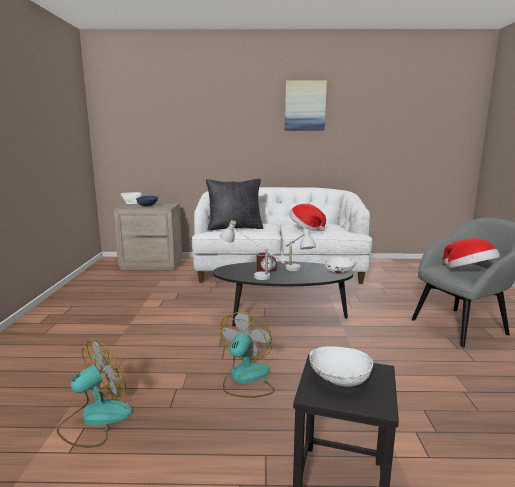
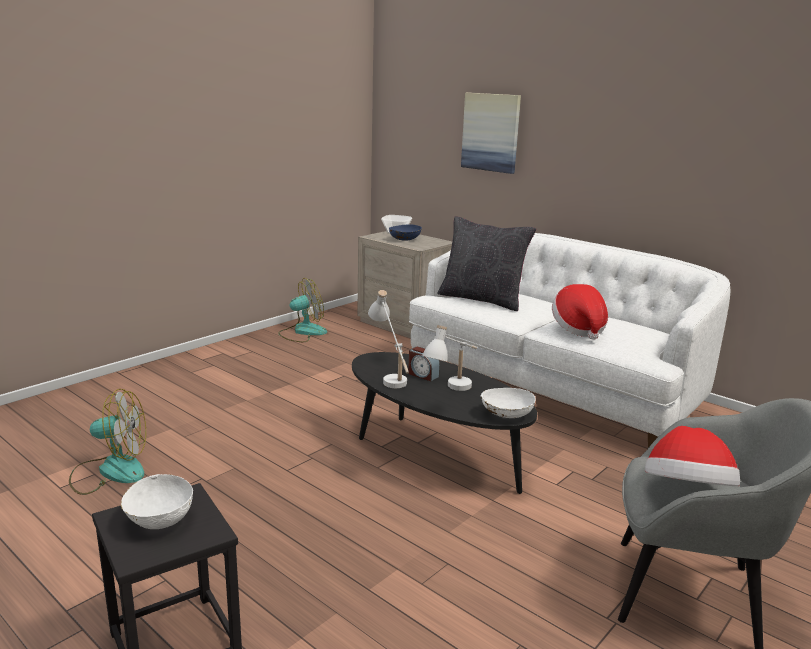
camera: 40 degrees right, 5 degrees up
fan [220,312,275,398] -> fan moved to [278,278,327,342]
picture [285,81,327,131] -> picture moved to [461,93,521,174]

